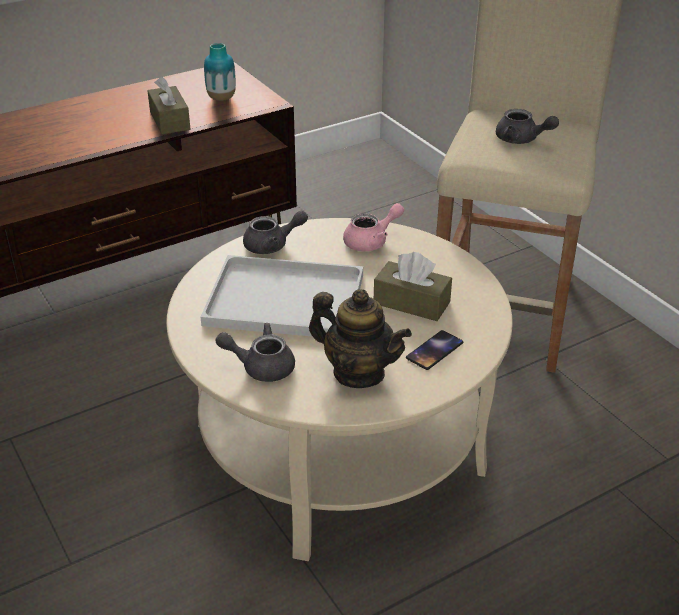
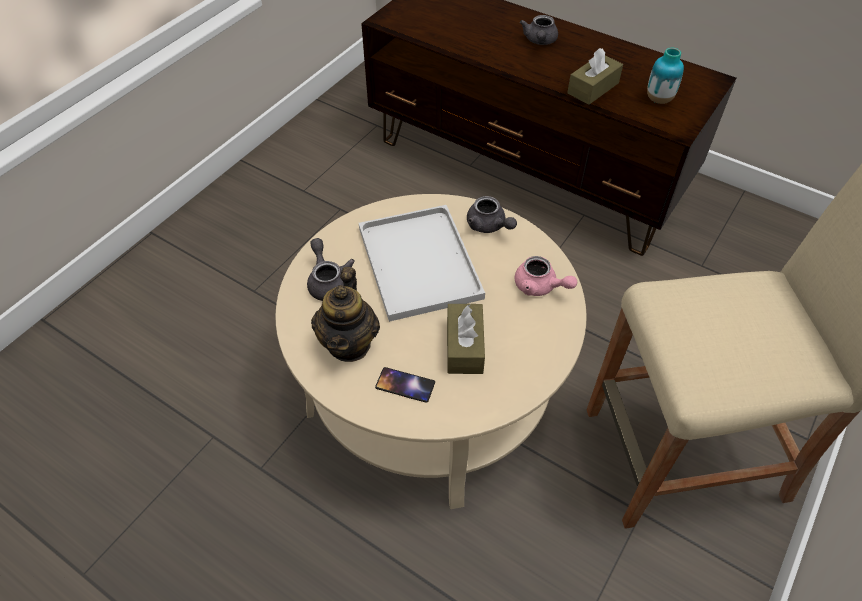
camera: 65 degrees right, 15 degrees up
grey teapot [496,109,559,144] -> grey teapot moved to [520,15,558,45]

